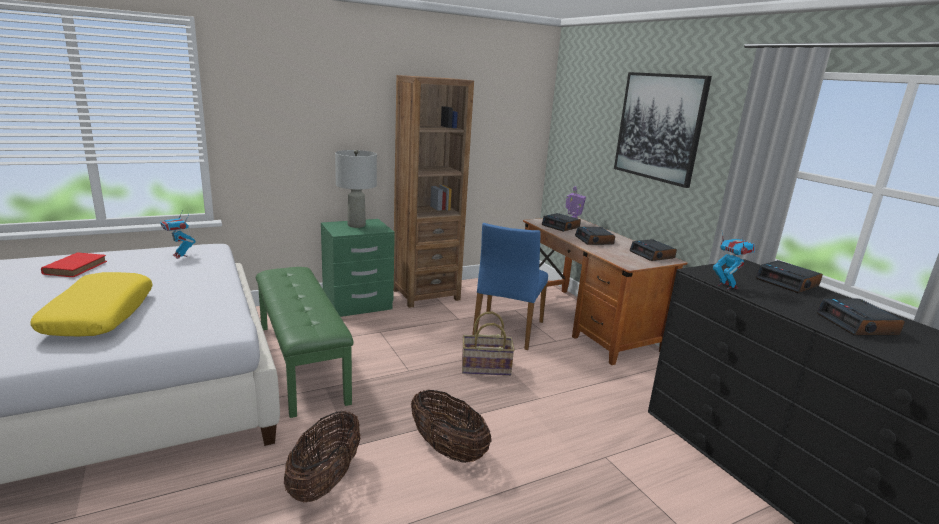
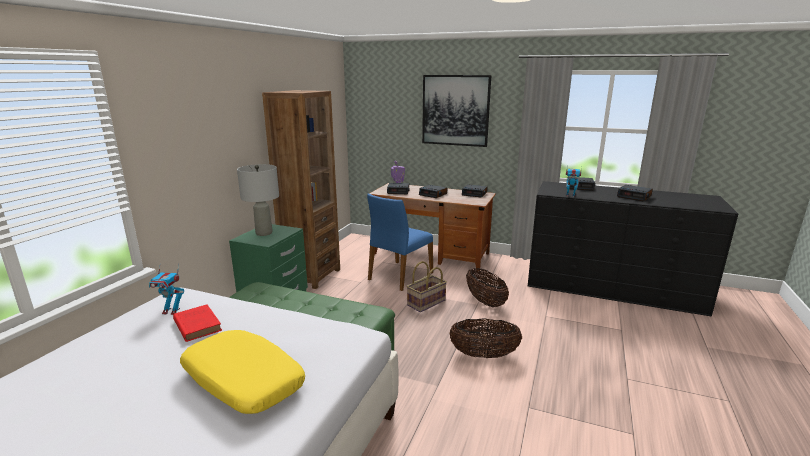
camera: 40 degrees left, 0 degrees up
red book [41,252,107,277] -> red book moved to [173,304,222,342]
basket [284,411,360,502] -> basket moved to [466,268,509,308]
blue chair [472,223,548,350] -> blue chair turned 60 degrees clockwise [367,194,433,291]

